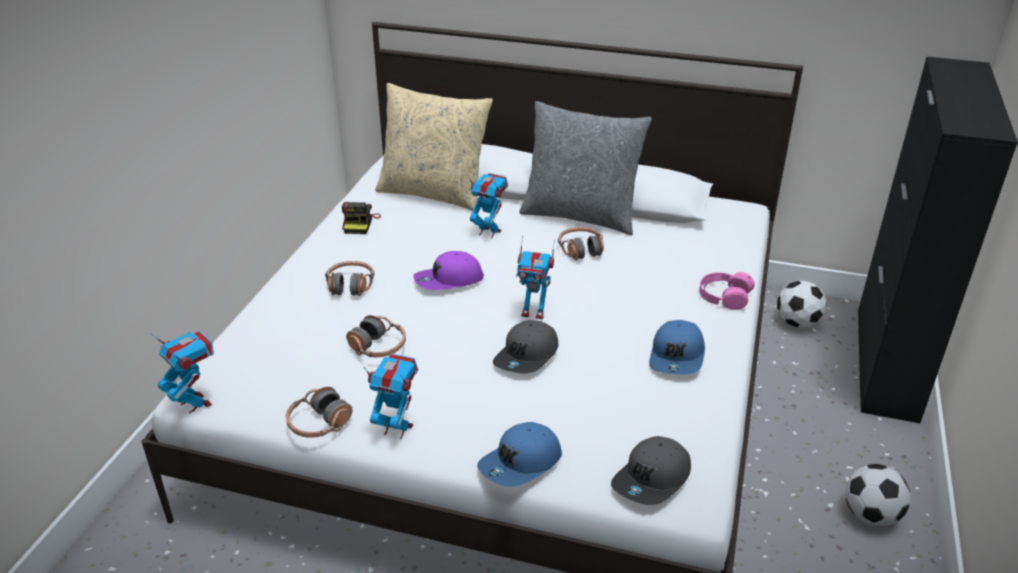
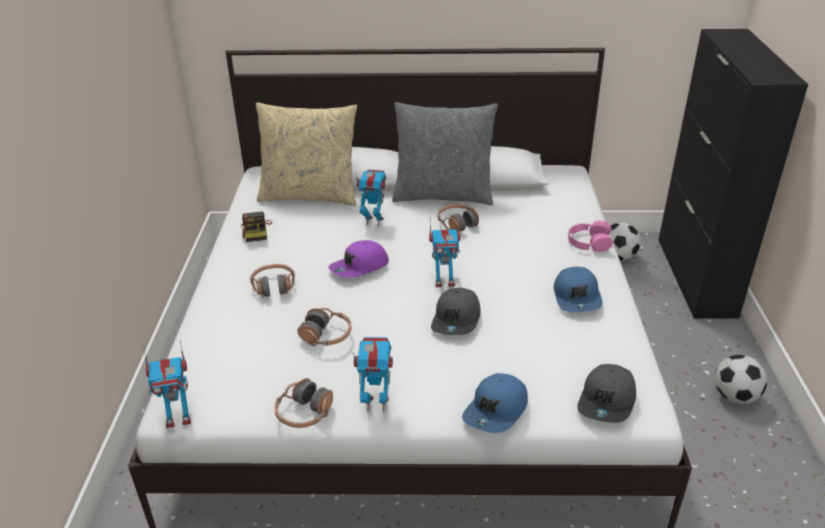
camera: 15 degrees left, 0 degrees up
toy robot [150,331,214,413] -> toy robot turned 135 degrees clockwise [144,340,191,428]

